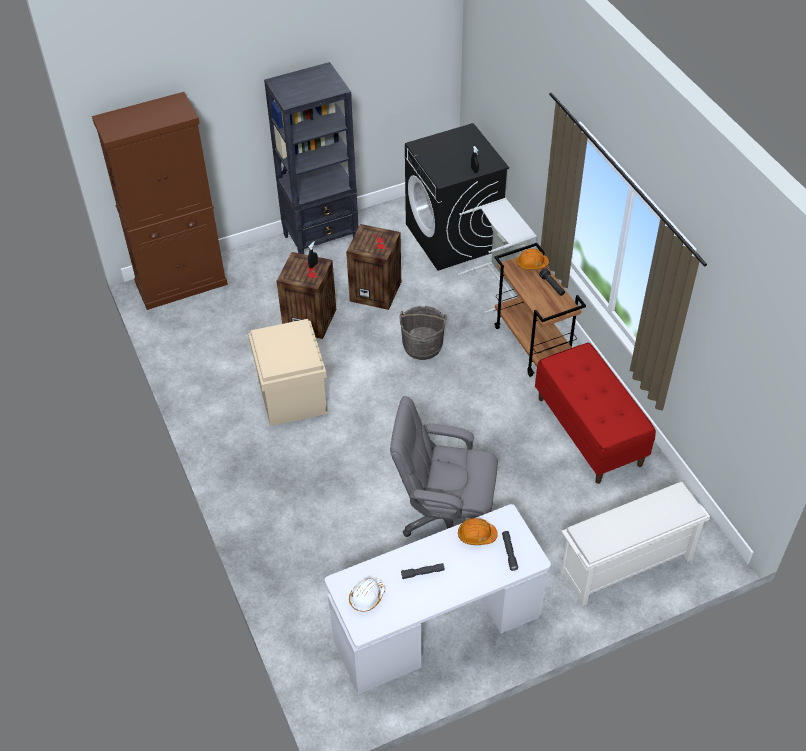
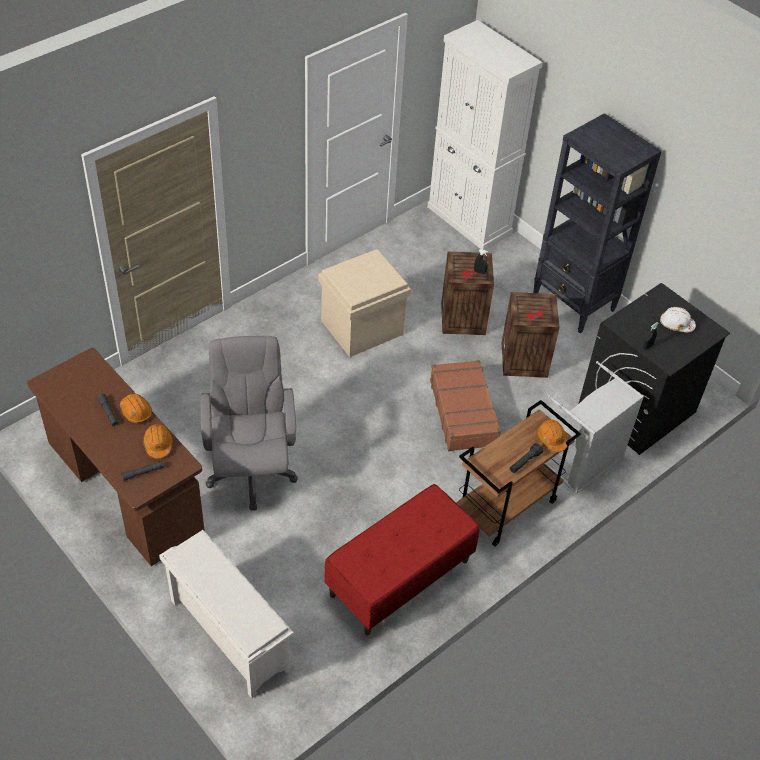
camera: 70 degrees right, 0 degrees up
brown cabinet [92,92,228,310] -> white cabinet [427,20,543,250]
white desk [325,504,551,694] -> brown desk [27,348,205,566]
white hard hat [349,578,385,612] -> white hard hat moved to [660,307,696,332]
grey bucket [399,306,447,360] -> brown suitcase [430,360,501,451]
none -> orange hard hat [120,393,152,423]

